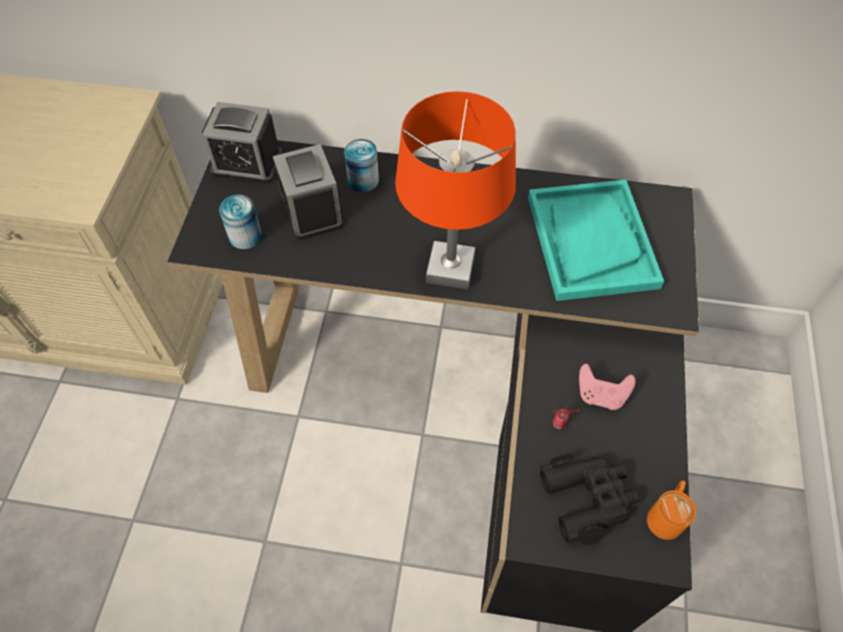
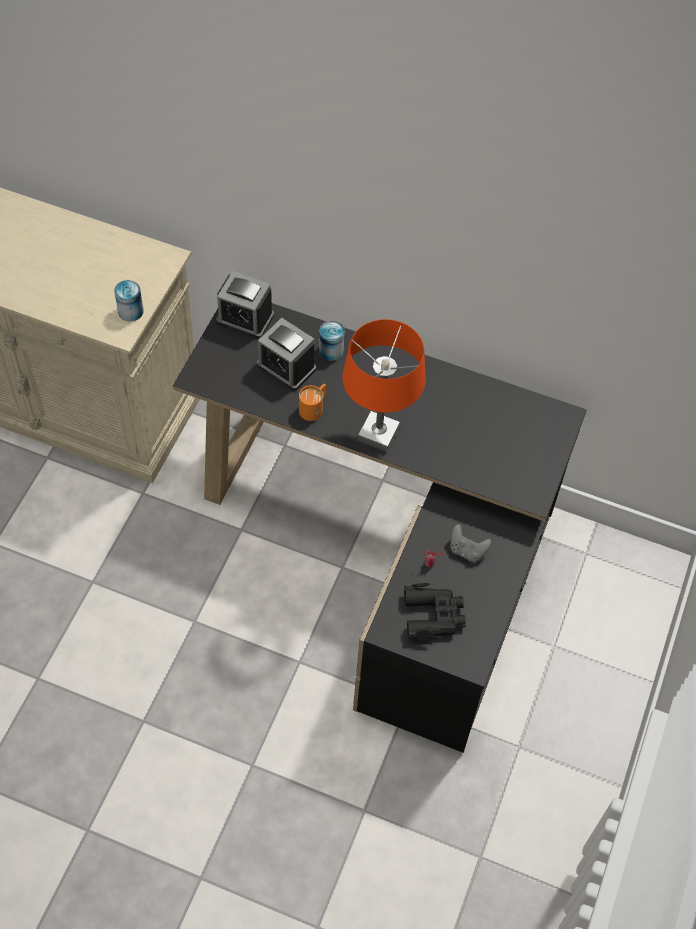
camera: 10 degrees right, 0 degrees up
can [219,195,262,249] -> can moved to [114,280,143,321]
alarm clock [273,144,343,240] -> alarm clock turned 135 degrees clockwise [257,318,316,391]
turquoise tray [528,180,664,301] -> none
pink game controller [579,364,636,410] -> grey game controller [450,524,491,562]
orange mug [647,480,696,540] -> orange mug moved to [299,384,327,421]

